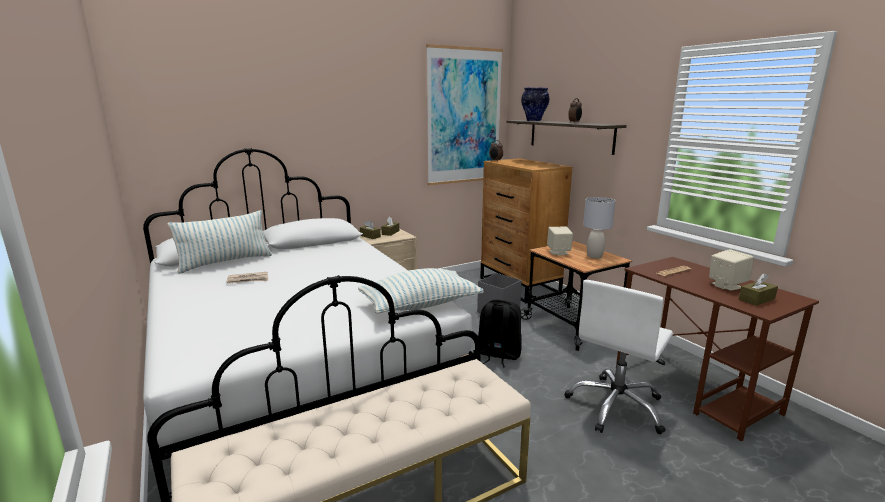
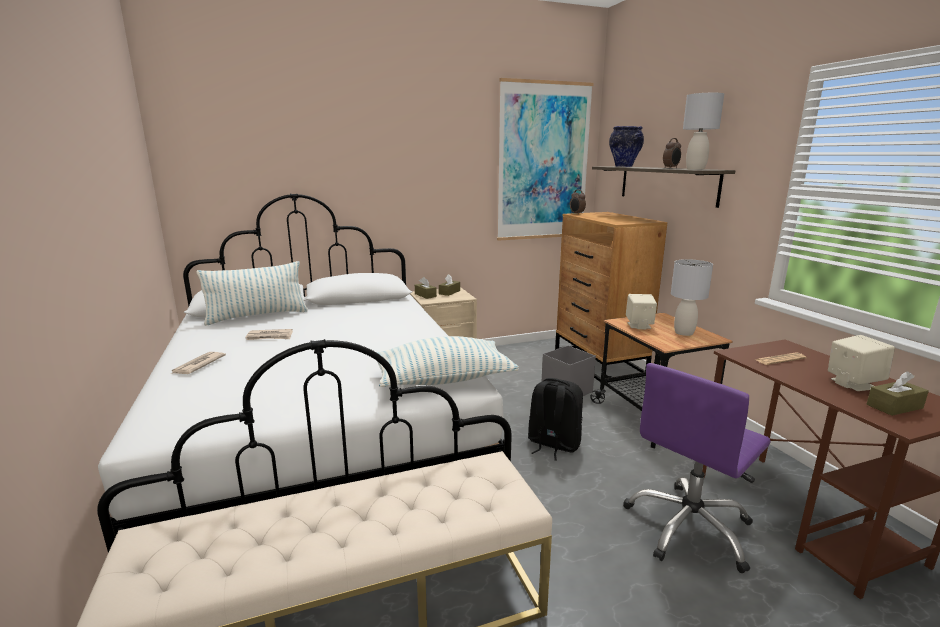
camera: 10 degrees right, 0 degrees up
white office chair [565,280,673,434] -> purple office chair [623,363,771,573]
none -> newspaper [171,352,226,374]
none -> grey table lamp [683,93,724,169]

